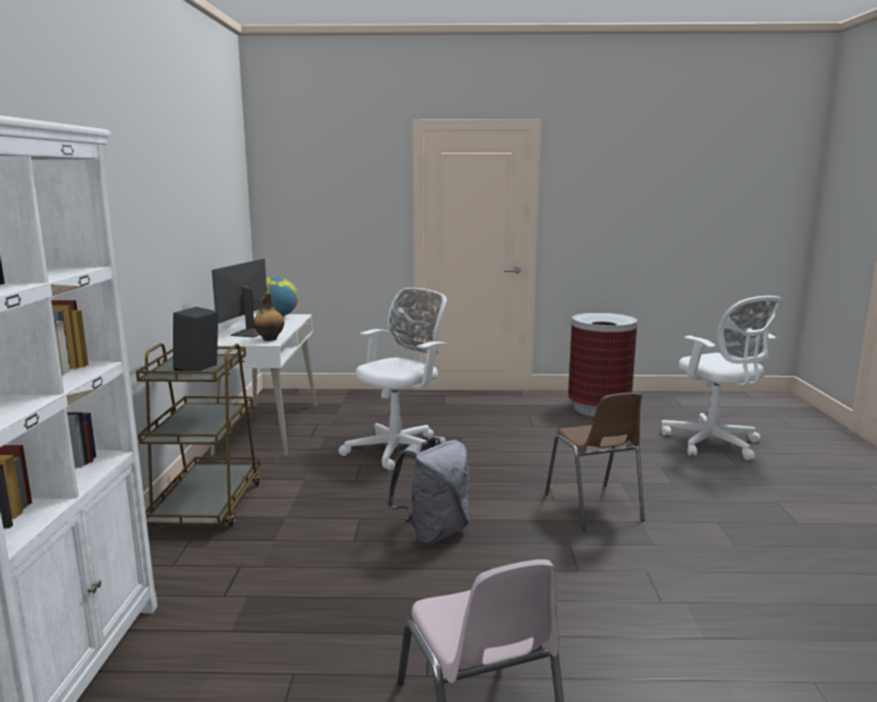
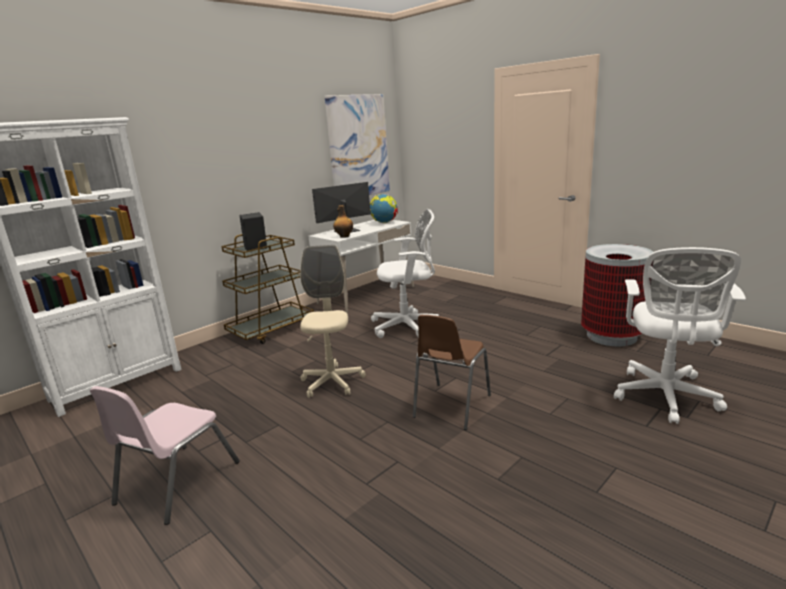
camera: 45 degrees right, 5 degrees up
grey backpack [386,436,469,545] -> beige office chair [300,245,366,398]
none -> picture [324,94,390,195]

